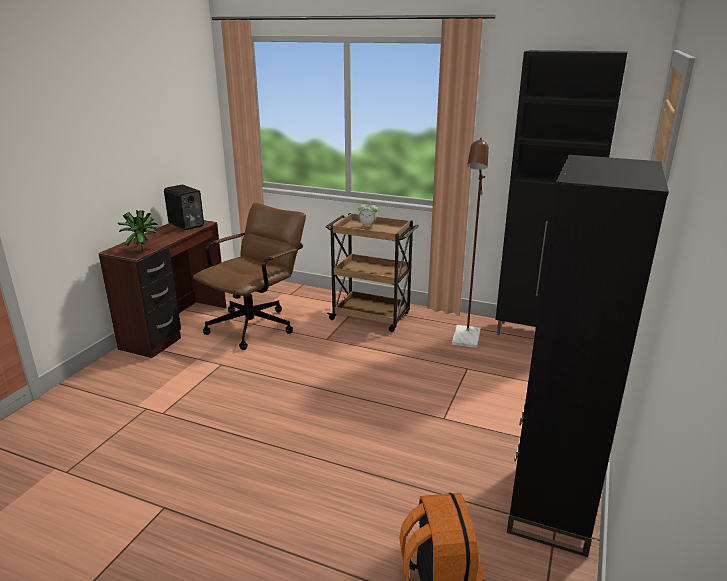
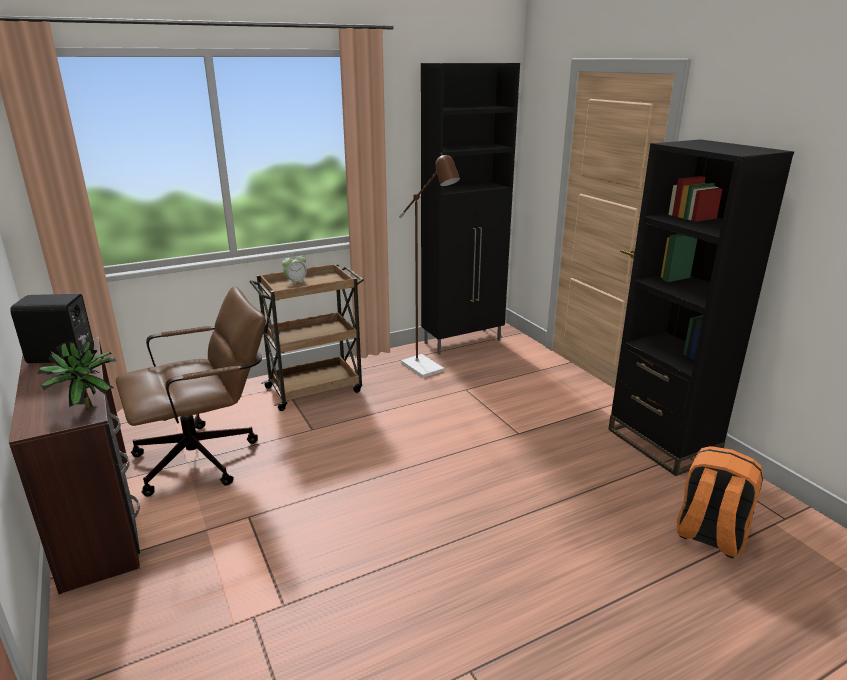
camera: 50 degrees left, 0 degrees up
brown office chair [193,203,306,350] -> brown office chair turned 75 degrees clockwise [116,286,266,497]

